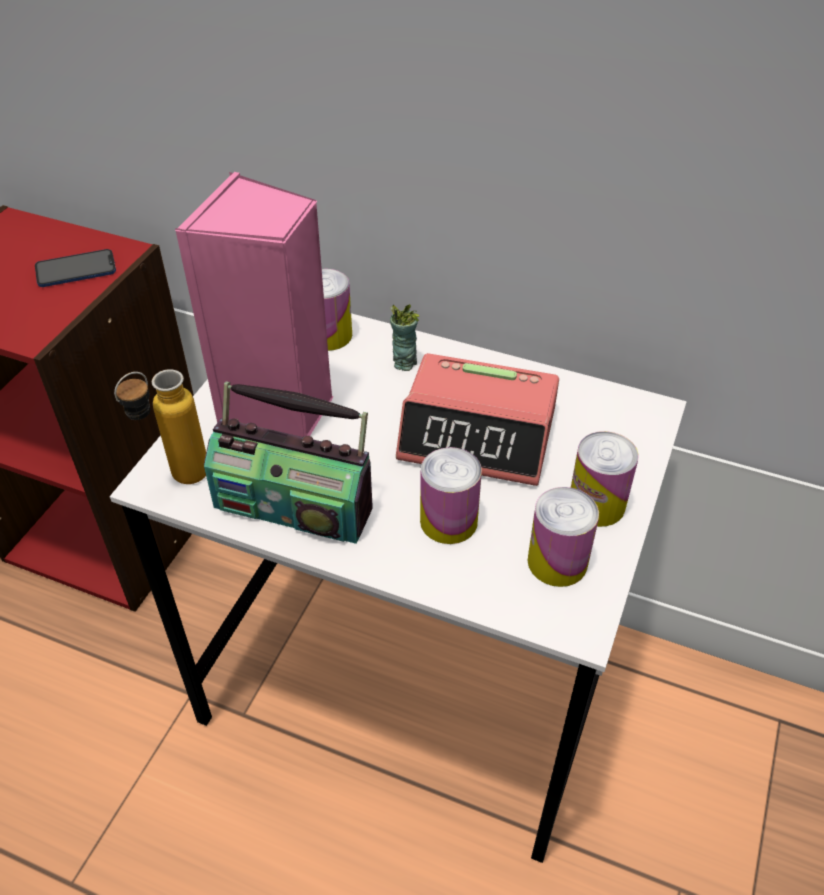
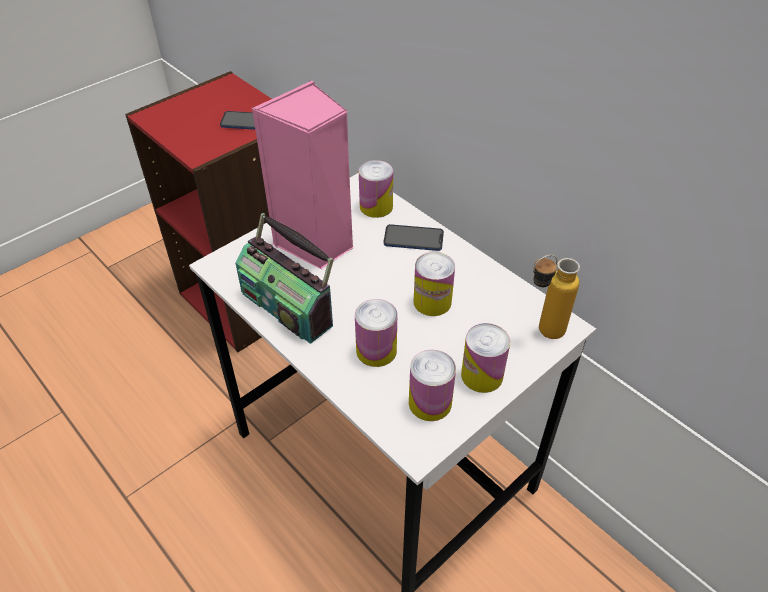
camera: 25 degrees right, 0 degrees up
bottle [114,369,206,484] -> bottle moved to [533,255,580,339]
cup [390,304,419,371] -> phone [383,224,444,251]
alarm clock [396,353,559,486] -> can [414,252,455,316]

